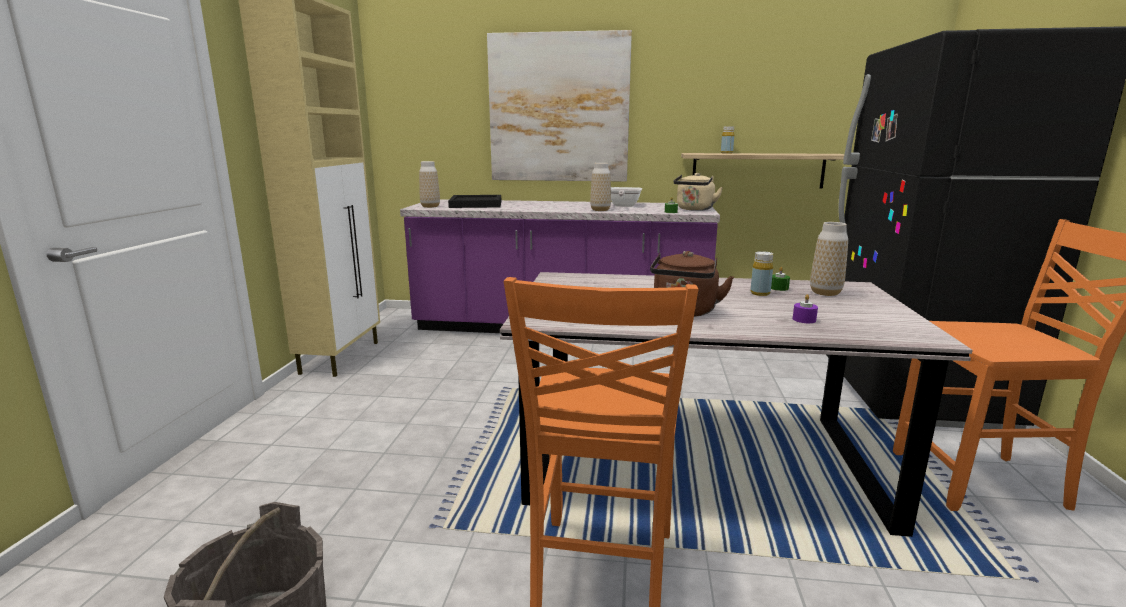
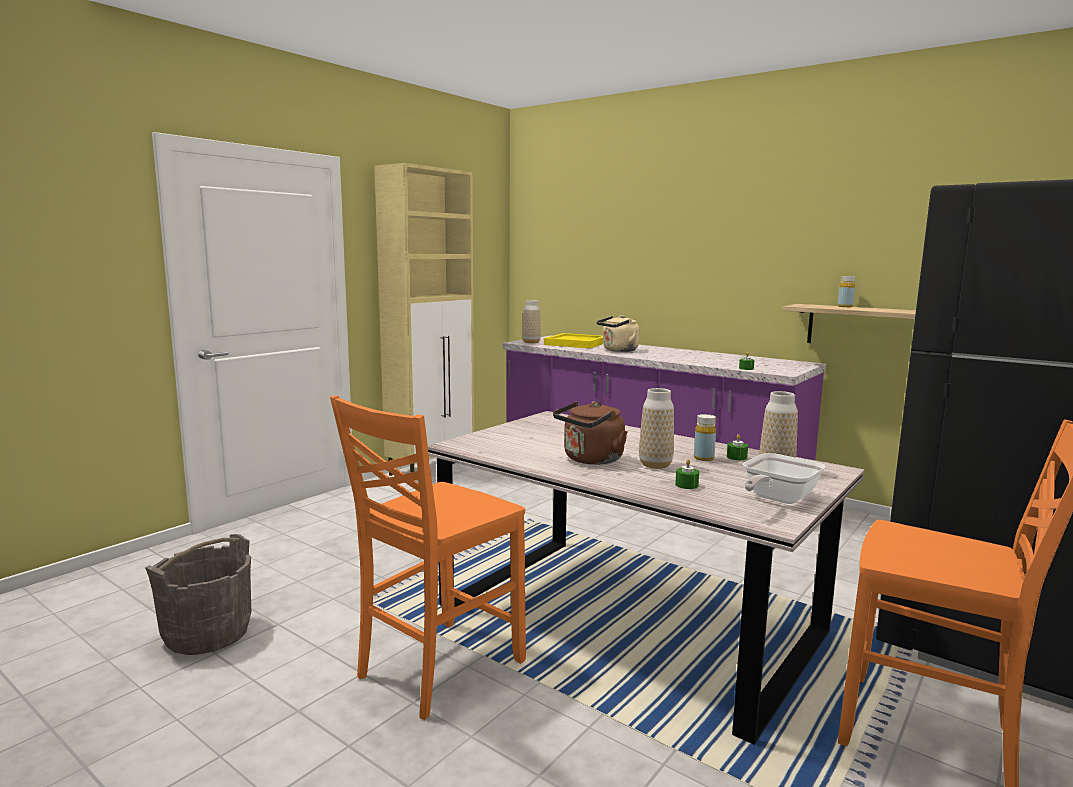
camera: 30 degrees right, 5 degrees down
black tray [448,195,501,208] -> yellow tray [544,333,603,349]
picture [487,30,632,182] -> none
vase [590,163,611,211] -> vase moved to [639,388,674,469]
frying pan [611,187,642,207] -> frying pan moved to [743,453,826,504]
beige kettle [673,173,723,211] -> beige kettle moved to [596,315,639,352]
purple candle [793,294,818,323] -> green candle [675,459,699,489]

